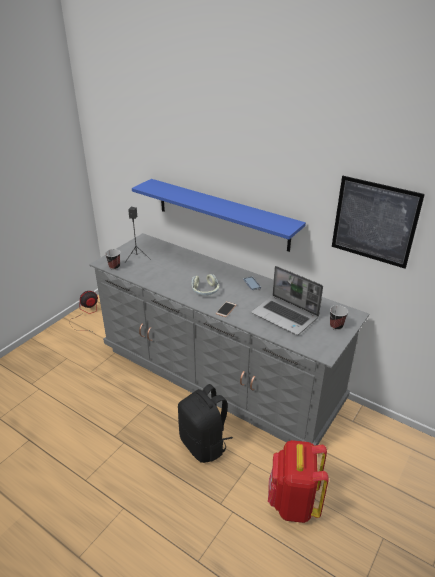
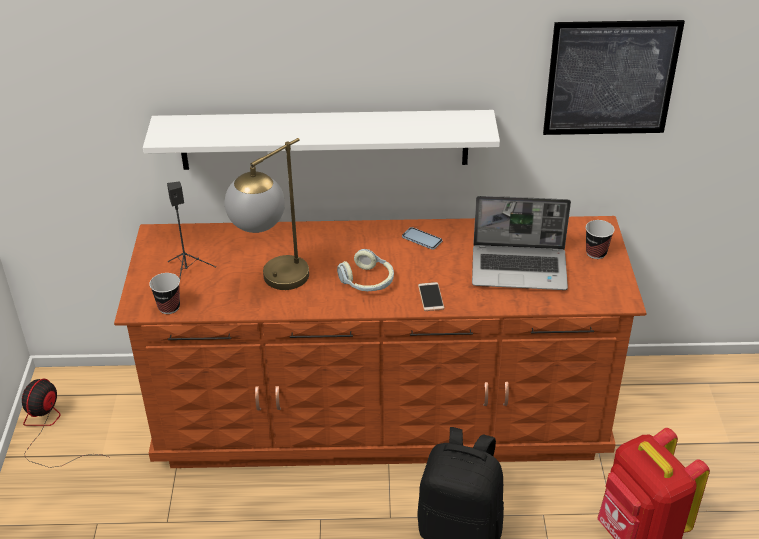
camera: 35 degrees left, 5 degrees up
grey dresser [89,233,369,446] -> brown dresser [114,216,647,468]
blue shelf [132,179,306,252] -> white shelf [143,110,500,170]
none -> table lamp [224,138,309,290]

